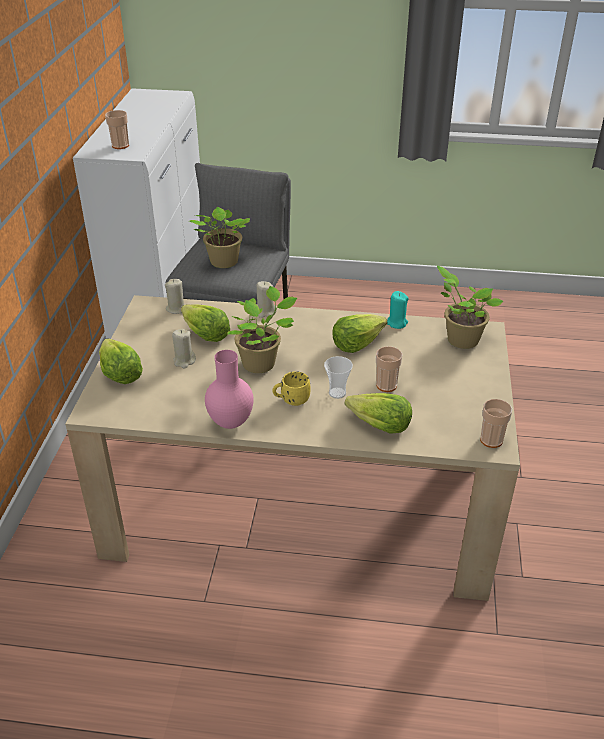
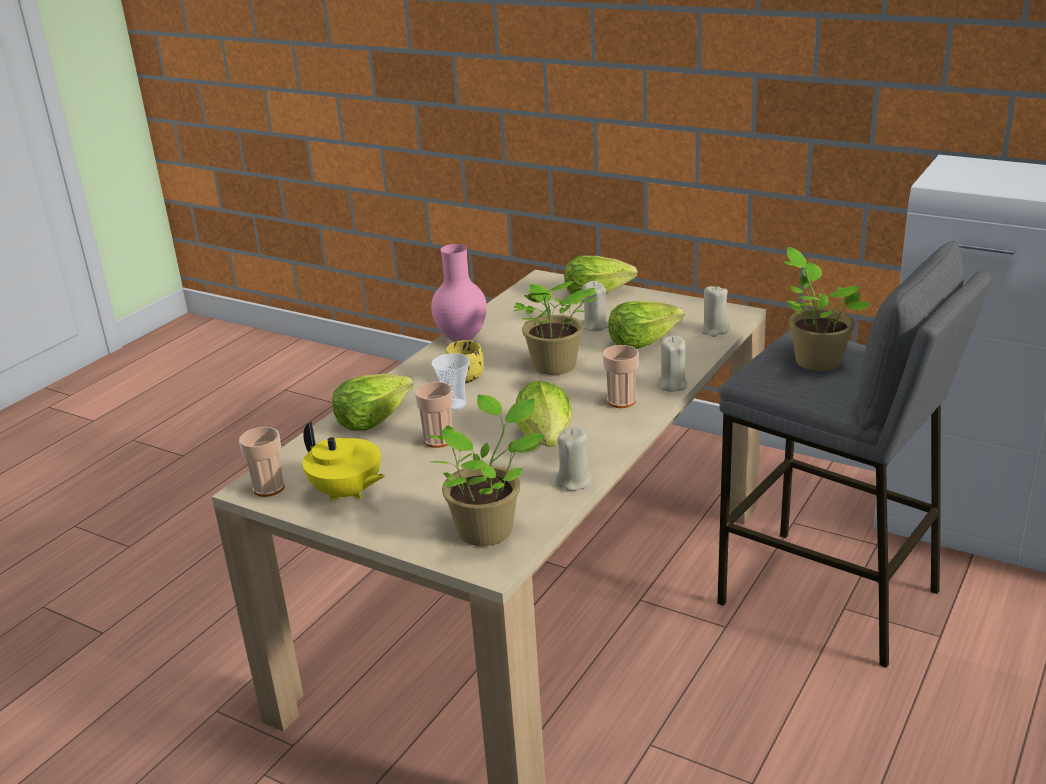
camera: 115 degrees right, 10 degrees down
cup [105,110,129,149] -> cup moved to [602,345,639,408]
turquoise candle [387,291,409,329] -> beige candle [555,427,592,491]
none -> yellow teapot [302,422,385,502]

